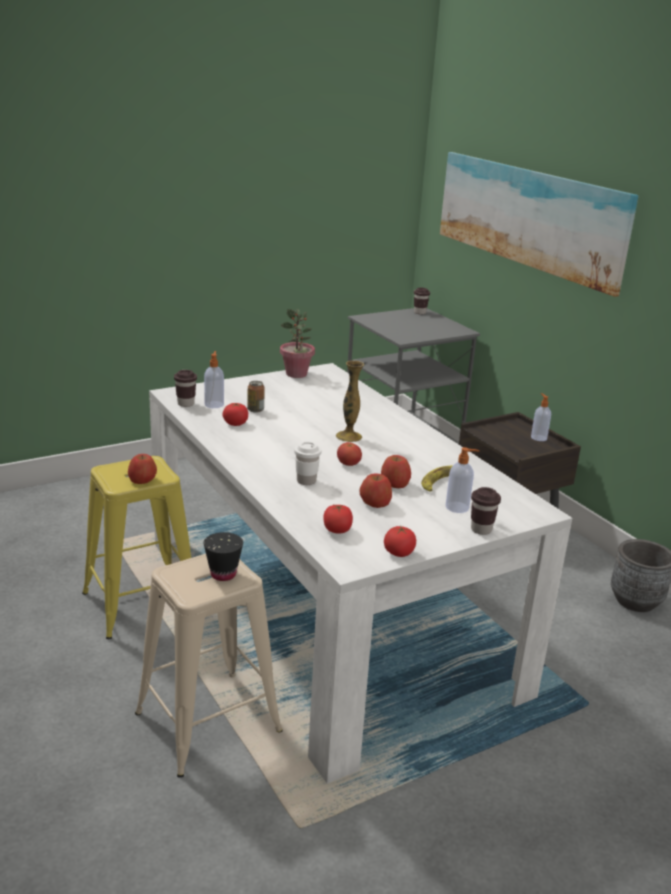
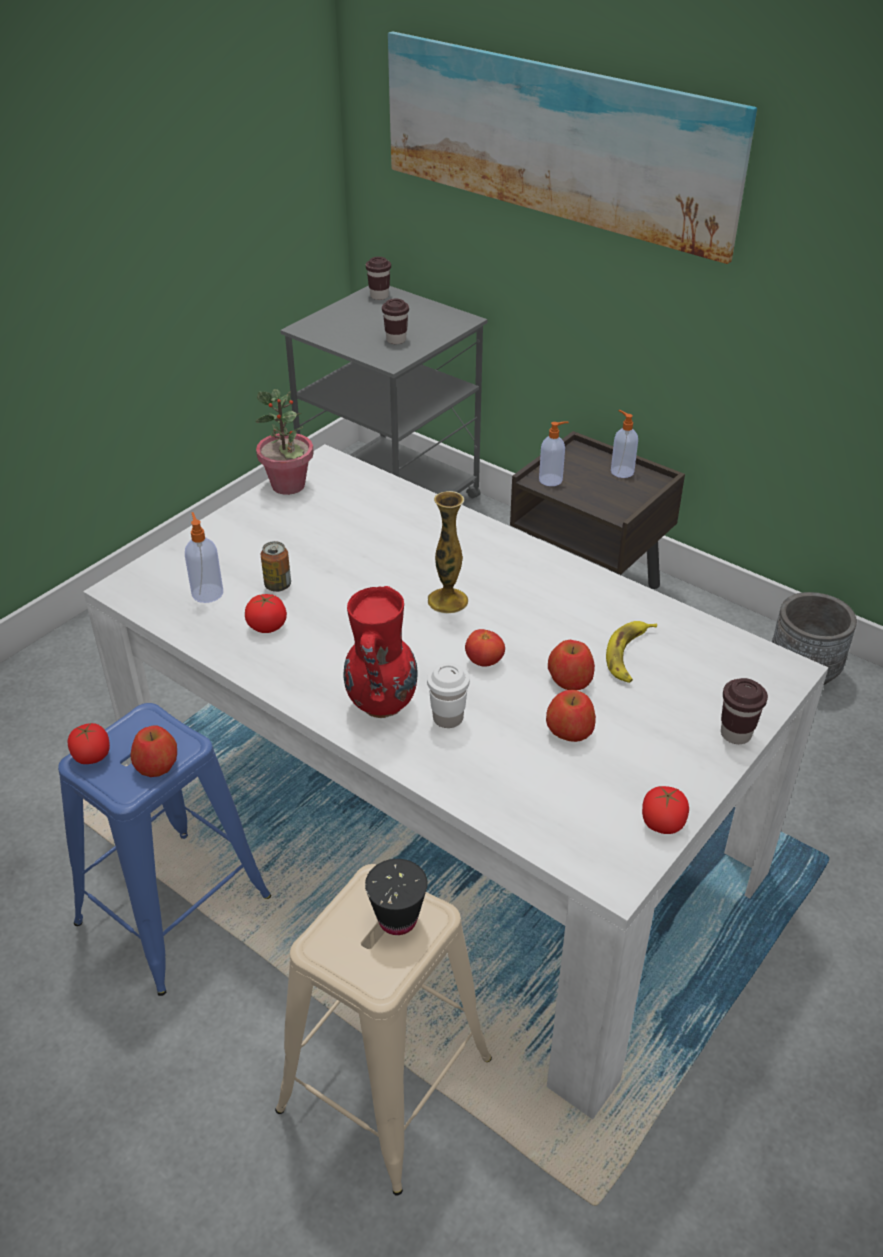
camera: 20 degrees left, 15 degrees up
yellow stool [82,456,191,639] -> blue stool [58,703,271,996]
brown cup [174,370,197,407] -> brown cup moved to [382,299,409,344]
tomato [323,505,353,534] -> tomato moved to [68,723,110,764]
soap dispenser [446,447,479,513] -> soap dispenser moved to [539,421,569,486]
none -> red vase [343,586,418,718]

